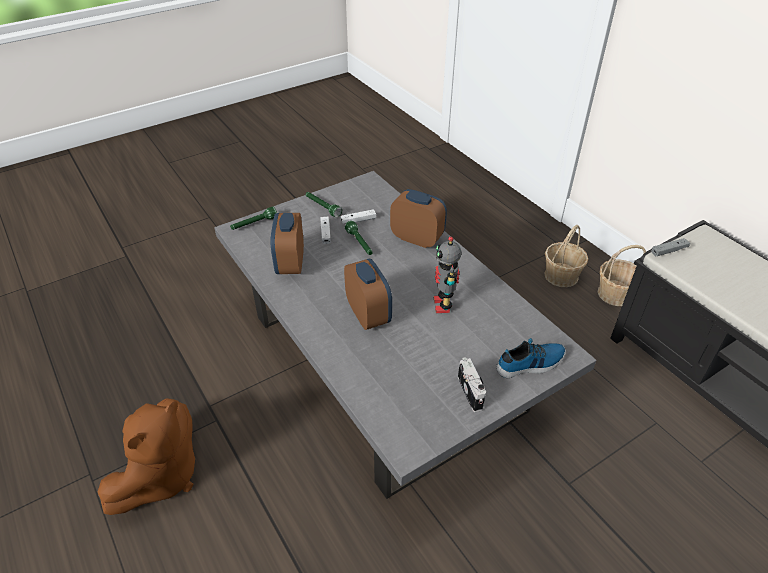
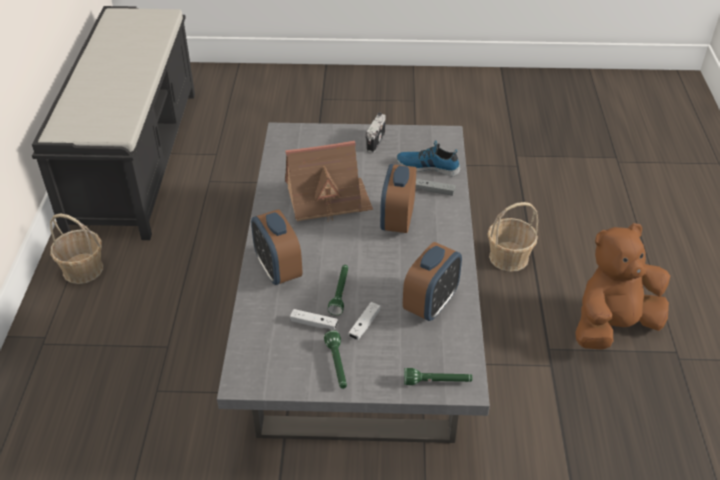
camera: 145 degrees left, 0 degrees up
toy robot [434,237,461,313] -> toy house [285,141,373,222]
shoe [496,338,565,378] -> shoe moved to [396,141,460,177]
basket [544,225,588,287] -> basket moved to [487,202,538,272]
grey game controller [652,238,690,256] -> grey game controller moved to [416,179,455,196]

